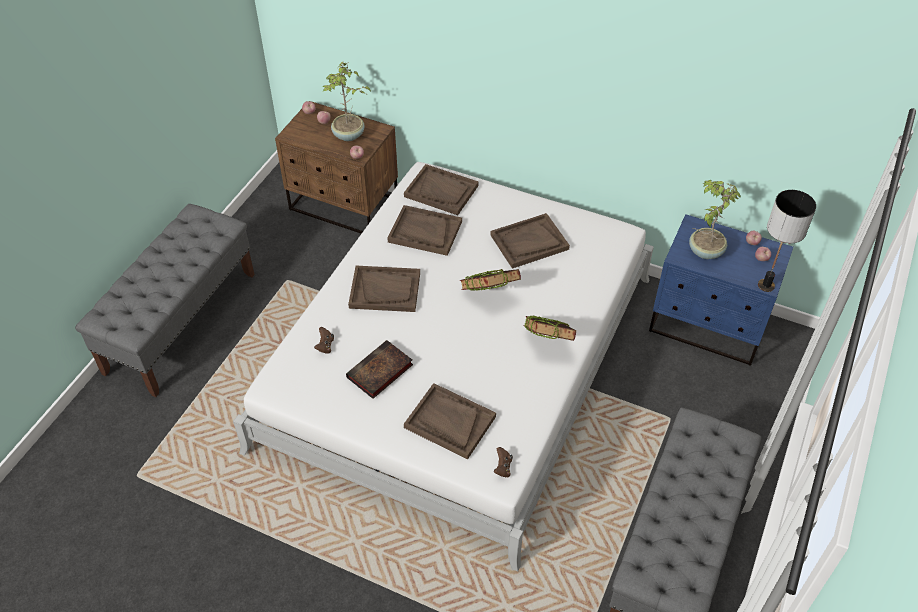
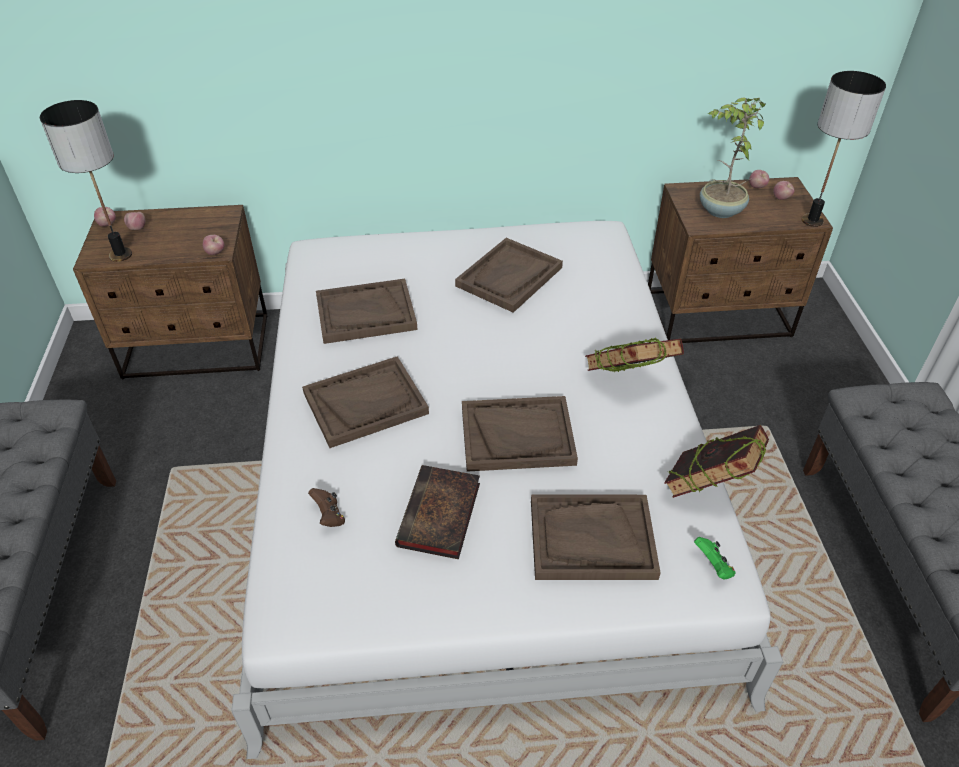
camera: 30 degrees left, 5 degrees down
potted plant [323,62,371,141] -> none
brown tray [404,164,479,215] -> brown tray moved to [462,396,578,472]
book [460,269,521,291] -> book moved to [664,425,769,498]
brown game controller [494,447,513,477] -> green game controller [694,537,736,580]
blue nightstand [649,214,793,366] -> brown nightstand [648,177,833,343]
none -> table lamp [40,100,132,262]

